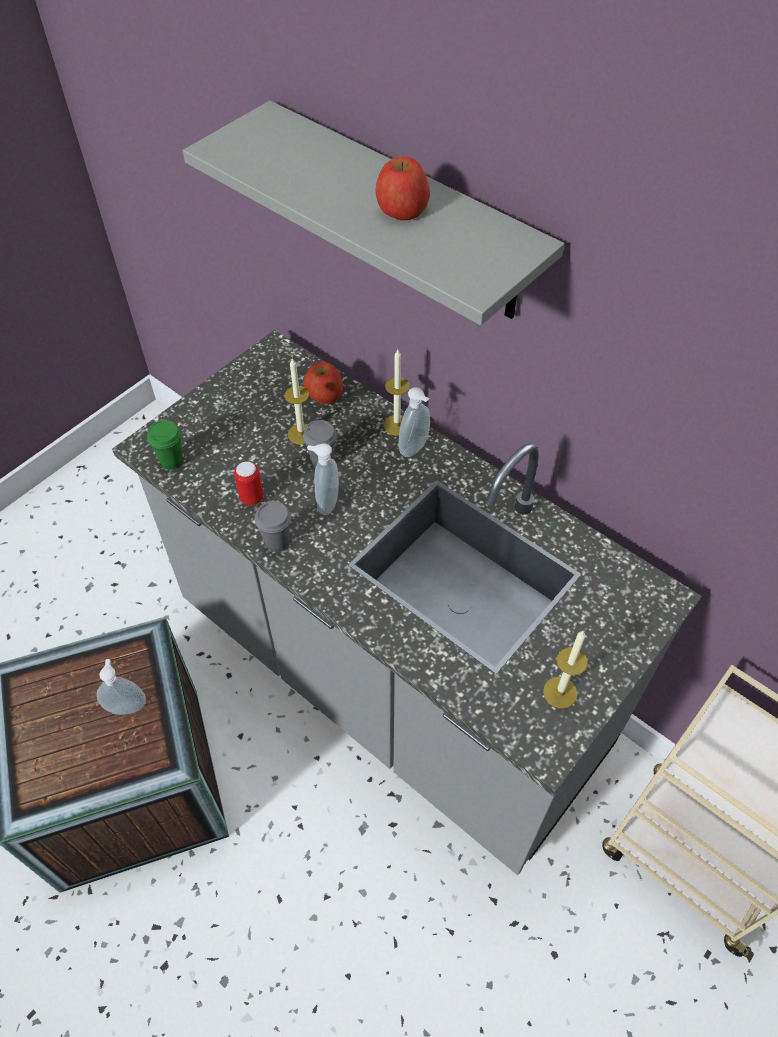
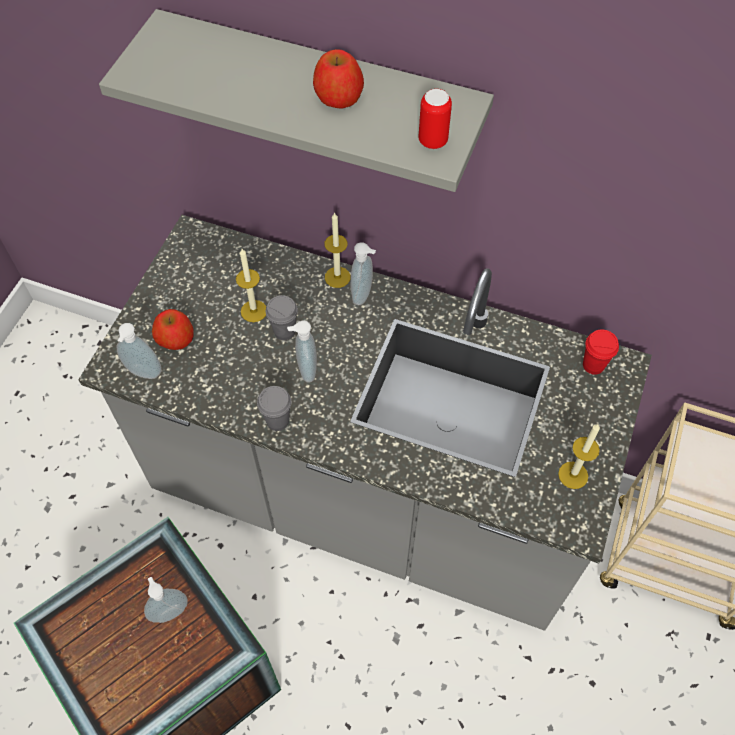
camera: 20 degrees left, 5 degrees up
green cup [147,420,183,470] -> soap dispenser [117,323,161,379]
can [234,461,264,506] -> can moved to [419,89,452,149]
apple [303,362,343,404] -> apple moved to [152,309,194,350]
none -> red cup [583,330,619,375]

